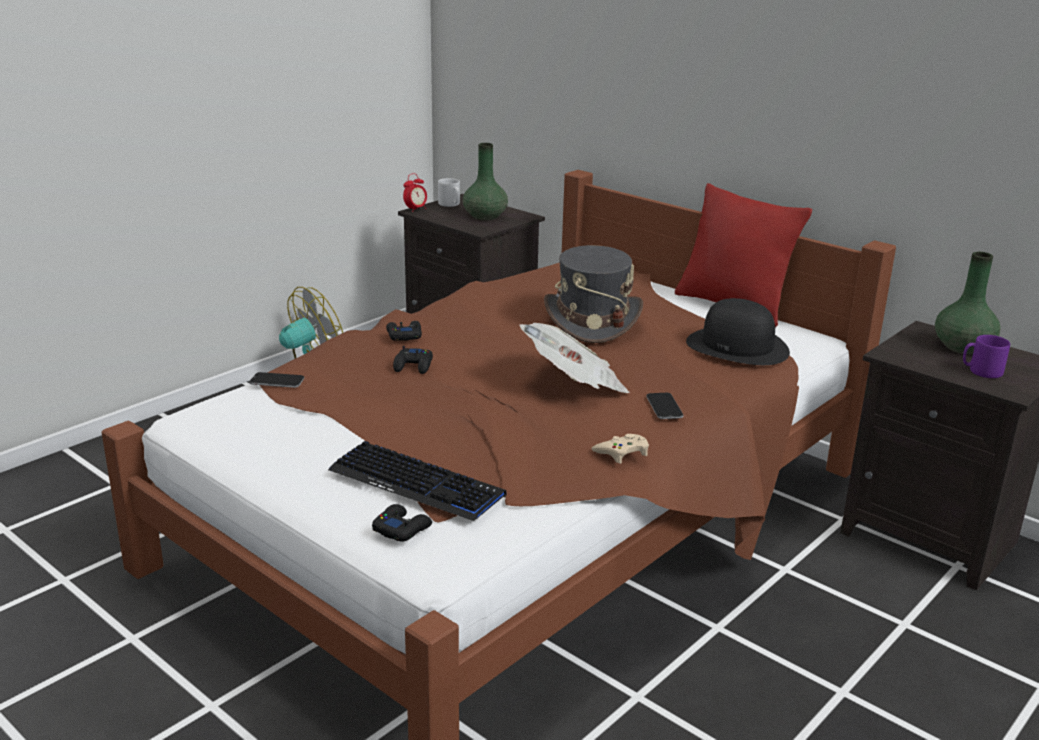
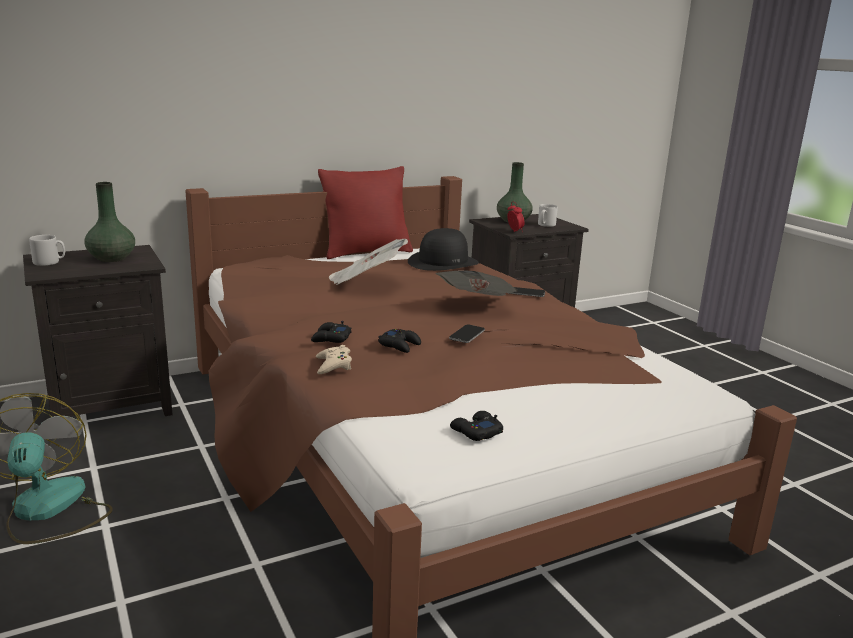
camera: 70 degrees left, 5 degrees down
phone [250,372,304,388] -> phone moved to [449,325,485,343]
keyboard [328,441,506,521] -> none
black game controller [372,504,432,542] -> black game controller moved to [450,411,503,441]
alarm clock [403,173,427,212] -> alarm clock moved to [507,201,525,233]
grey hat [544,245,643,343] -> newspaper [329,239,408,285]
beige game controller [592,434,649,464] -> beige game controller moved to [316,345,352,374]
purple mug [963,335,1010,378] -> grey mug [538,204,558,227]

